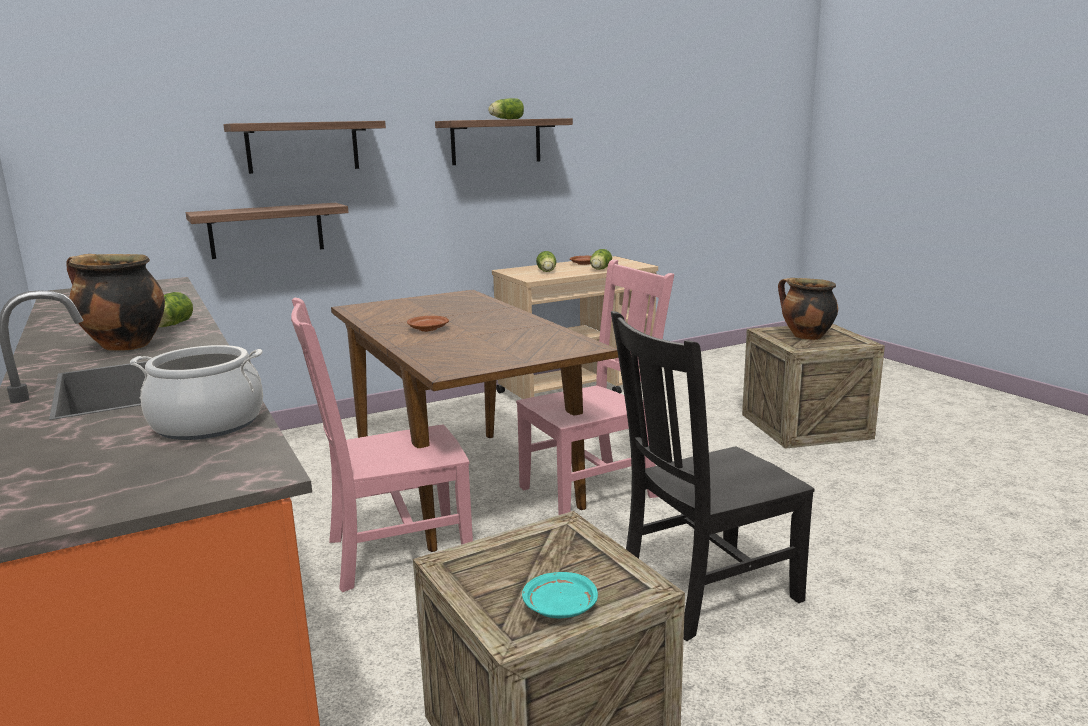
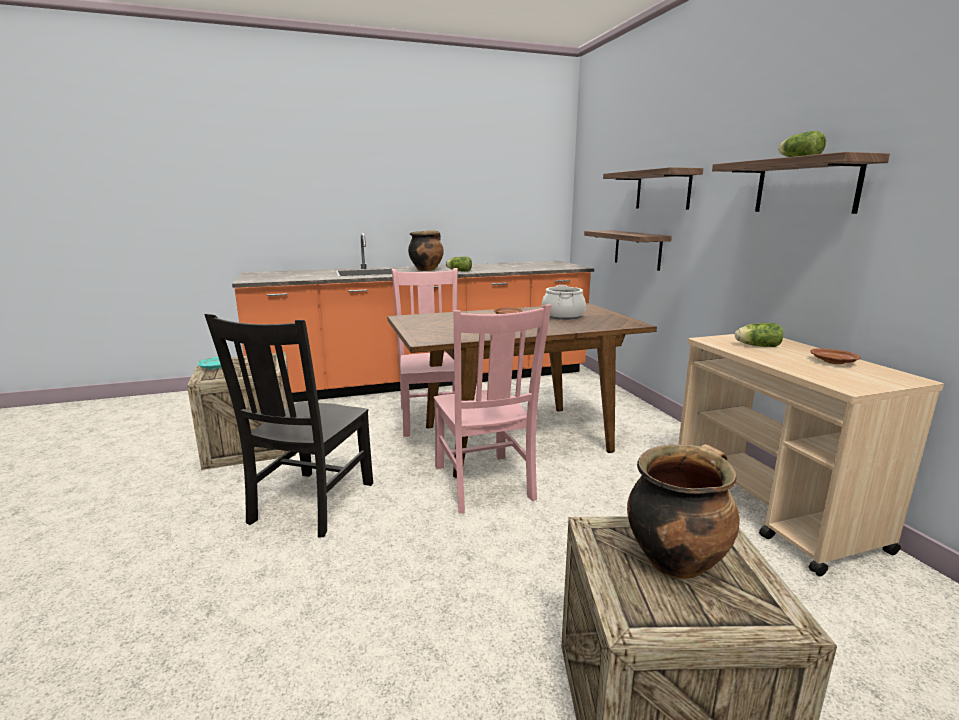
camera: 100 degrees right, 0 degrees up
cooking pot [130,345,263,440] -> cooking pot moved to [542,285,586,320]
lettuce [590,249,612,270] -> none
black chair [611,311,814,641] -> black chair turned 150 degrees counterclockwise [205,314,373,537]

